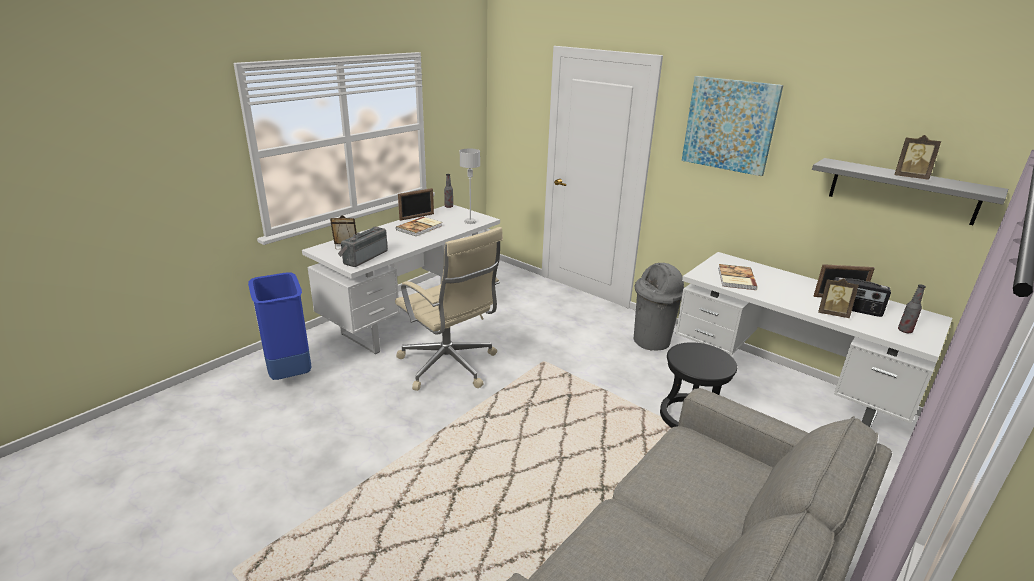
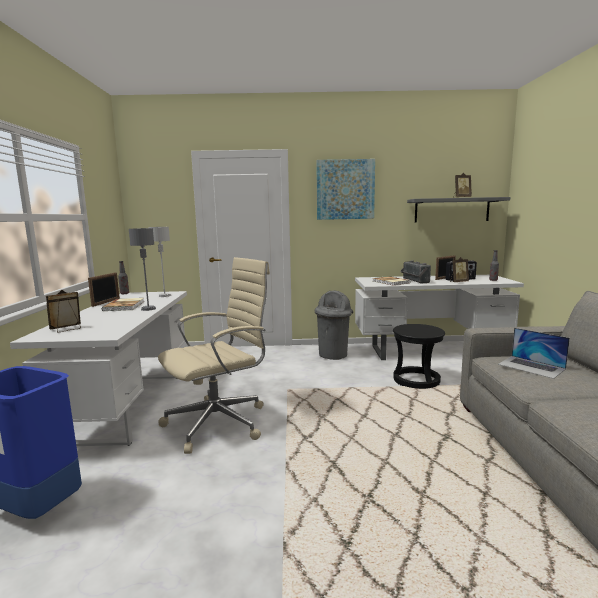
camera: 40 degrees left, 15 degrees down
radio [338,227,388,267] -> radio moved to [401,261,431,283]
beige office chair [395,227,503,391] -> beige office chair turned 45 degrees counterclockwise [158,257,270,454]
none -> grey table lamp [129,228,156,311]
none -> laptop [498,328,570,379]

